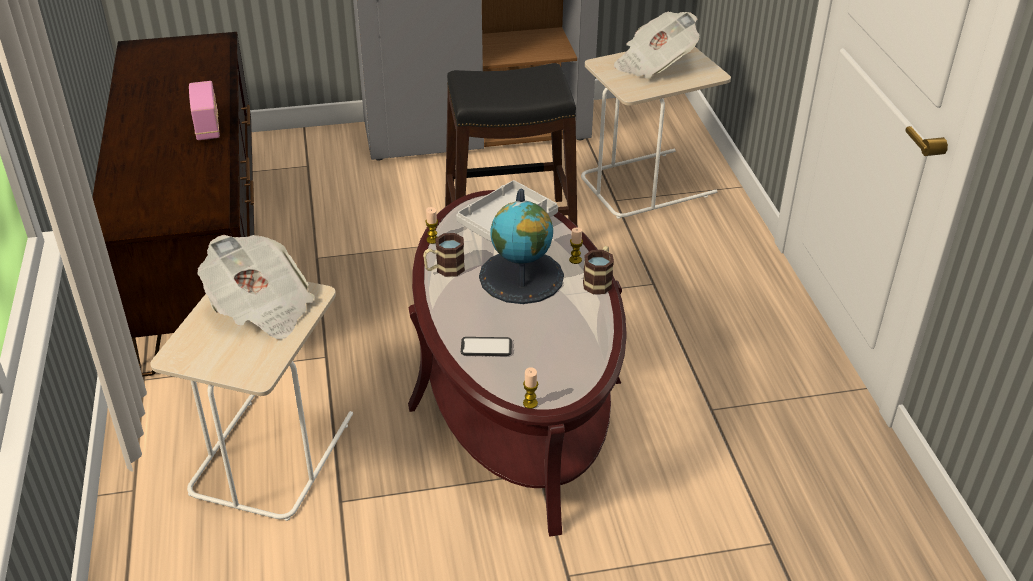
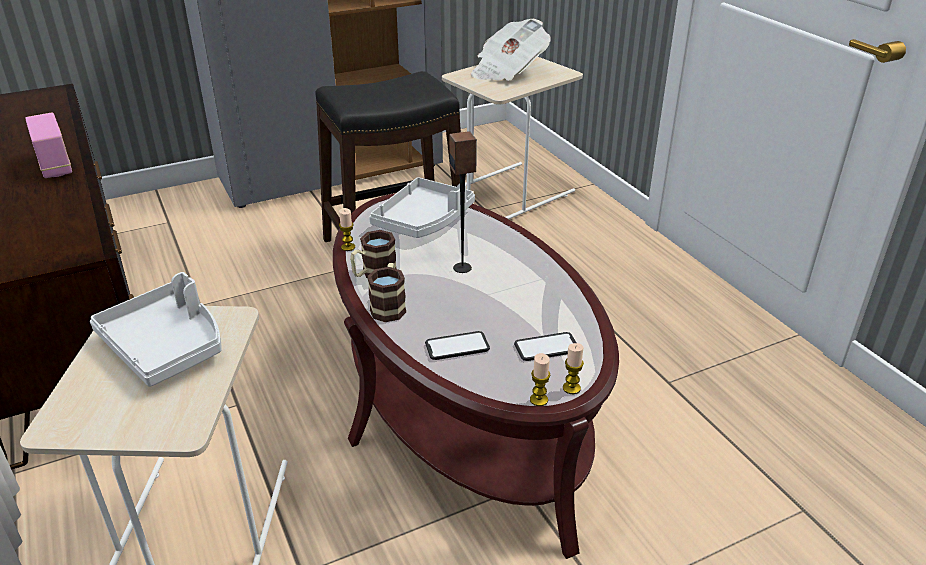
camera: 15 degrees left, 5 degrees down
newspaper [198,235,315,339] -> grey tray [90,272,221,387]
globe [479,189,564,304] -> speaker [449,131,477,273]
candle [569,228,583,264] -> candle moved to [563,343,584,394]
mug [583,246,614,294] -> mug moved to [367,263,406,322]
none -> phone [514,332,576,361]

